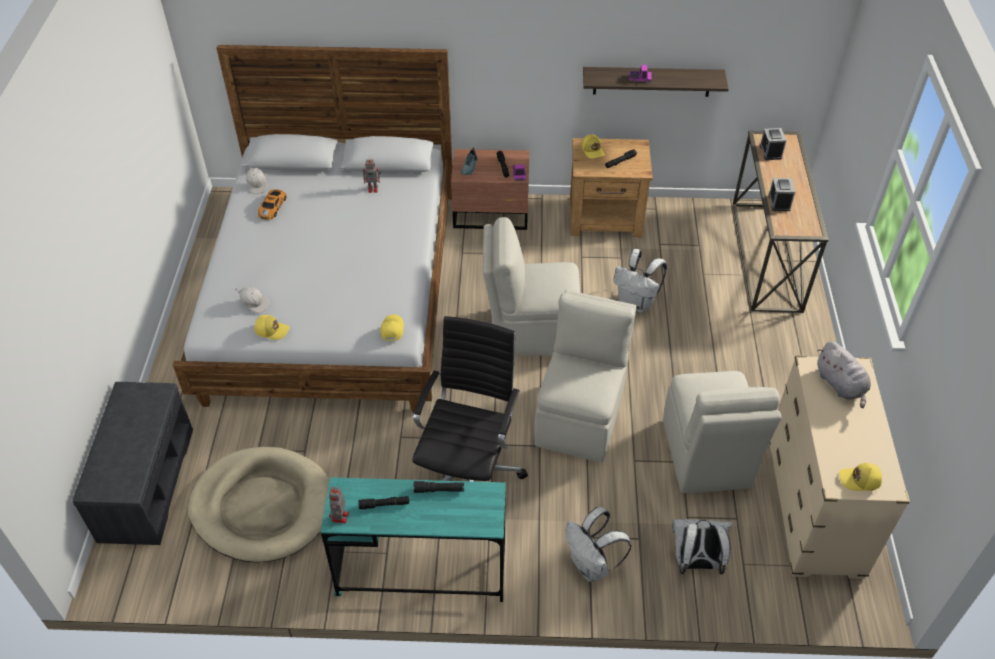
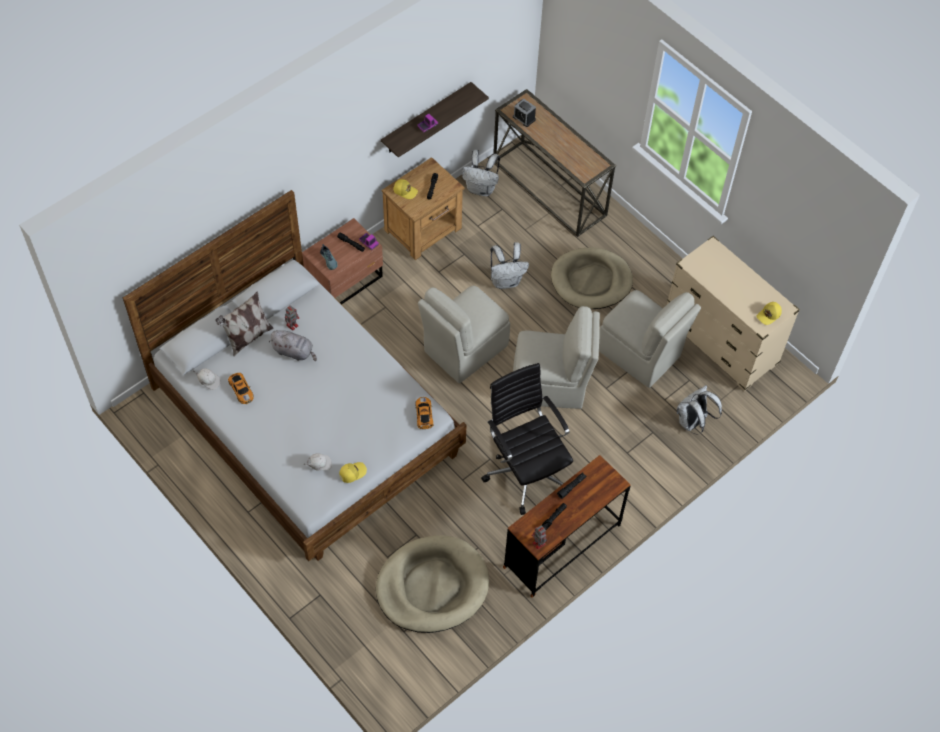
camera: 45 degrees left, 10 degrees up
grey bench [72,382,193,545] -> none
turquoise desk [321,477,506,602] -> brown desk [503,455,630,598]
yellow cap [380,314,404,341] -> toy car [415,397,433,429]
beige chair [534,290,636,462] -> beige chair turned 120 degrees clockwise [513,306,600,409]
white backpack [565,507,631,582] -> white backpack moved to [462,150,500,197]
alarm clock [769,178,795,211] -> none
grey plush toy [817,341,871,408] -> grey plush toy moved to [269,330,317,361]
none -> pillow [216,291,273,356]
none -> beige dog bed [551,248,633,309]

